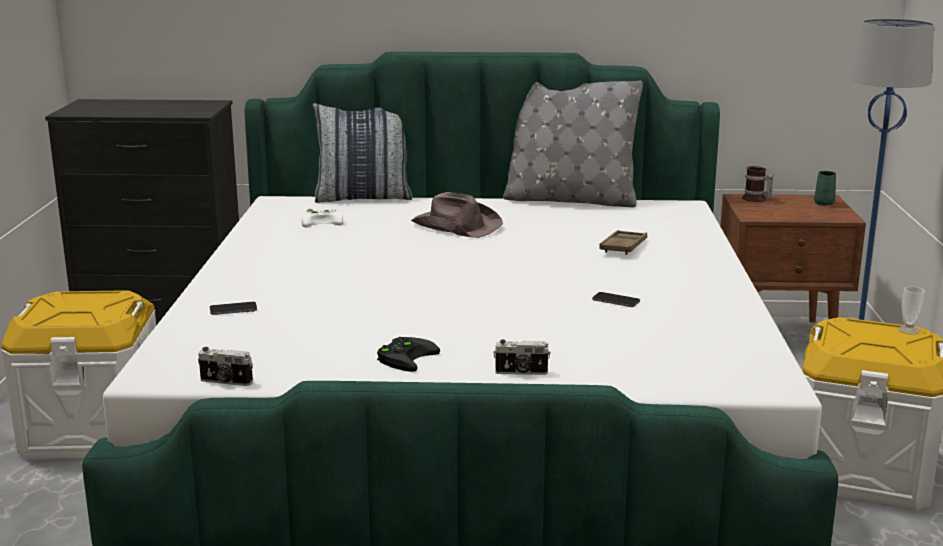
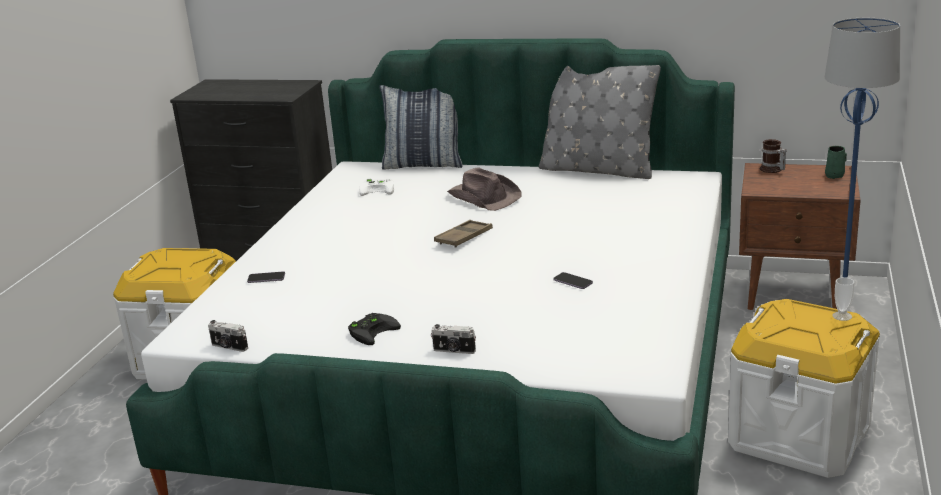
camera: 15 degrees right, 5 degrees up
brown tray [599,230,647,255] -> brown tray moved to [434,220,493,248]

